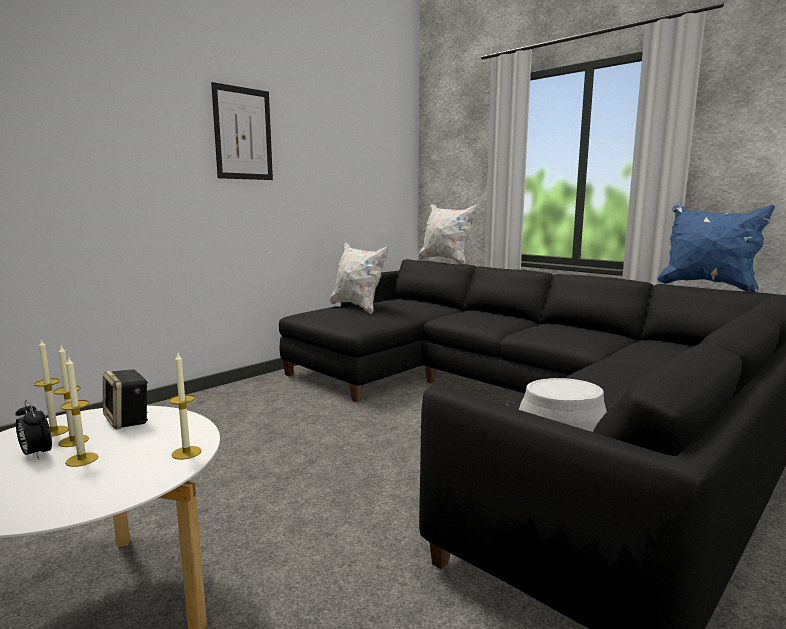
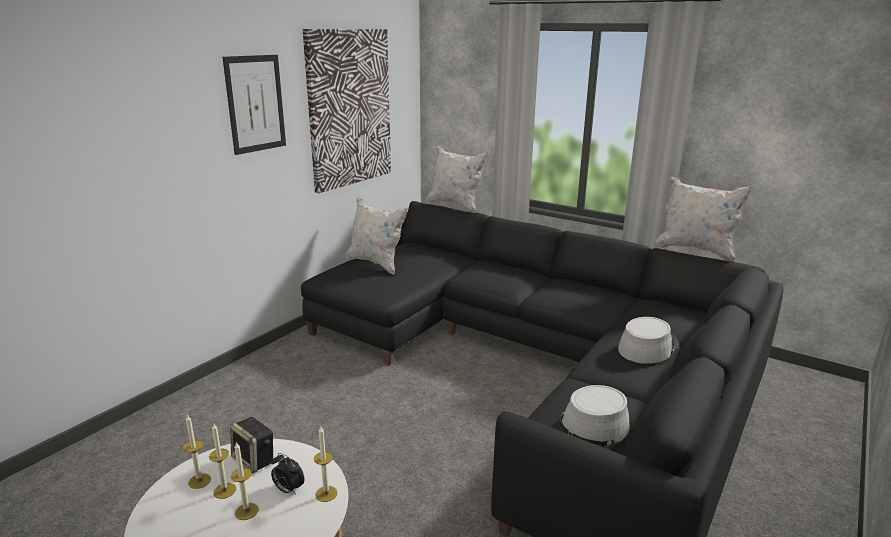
camera: 10 degrees left, 10 degrees up
alarm clock [15,400,52,460] -> alarm clock moved to [271,453,304,495]
blue pillow [657,205,775,292] -> white pillow [654,176,752,262]
none -> picture [303,29,391,193]
none -> grey hat [618,317,679,364]

